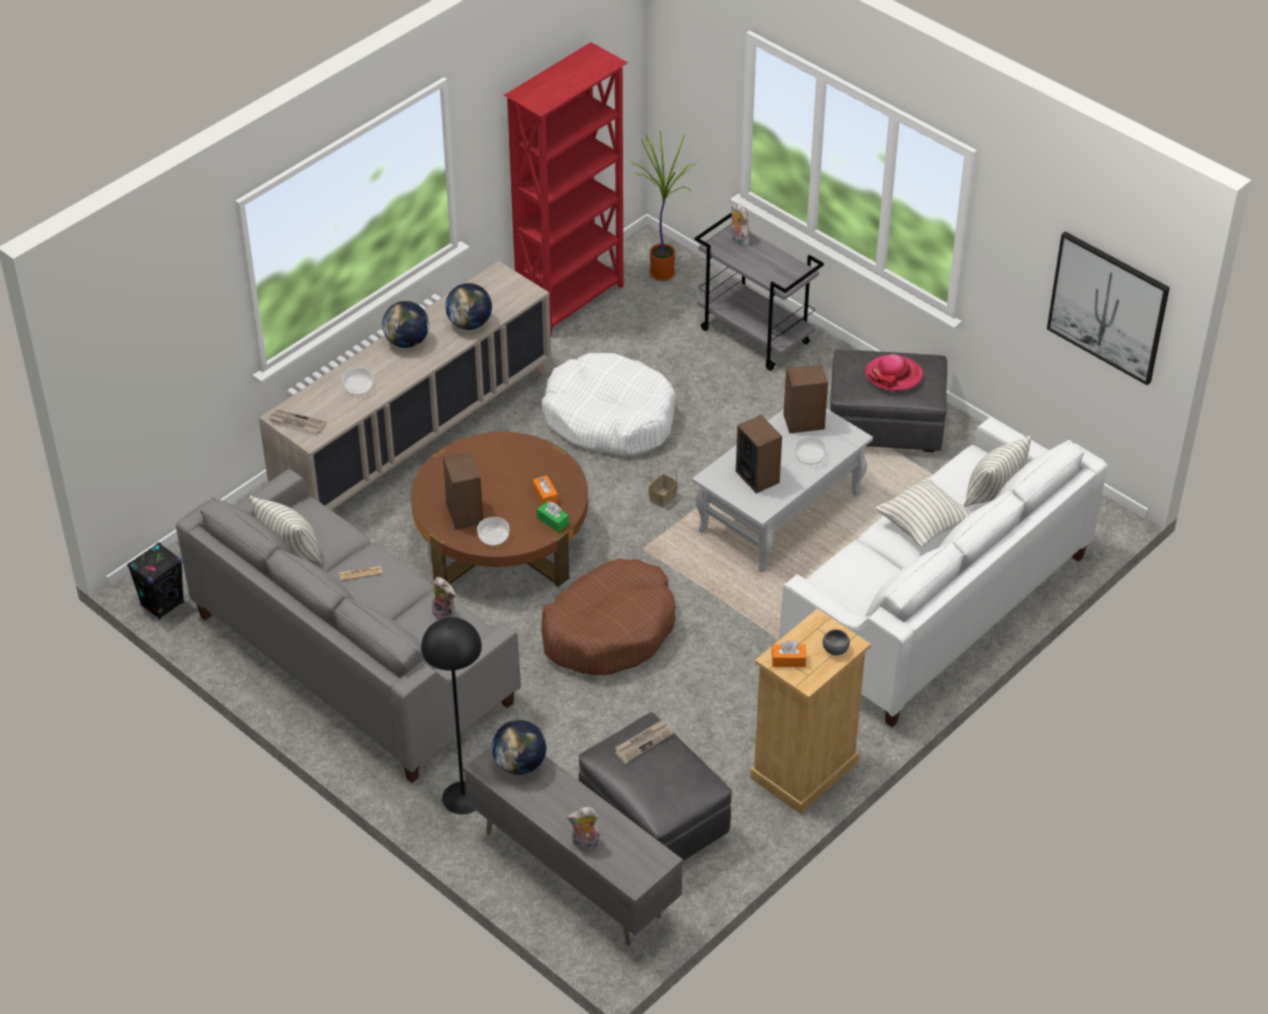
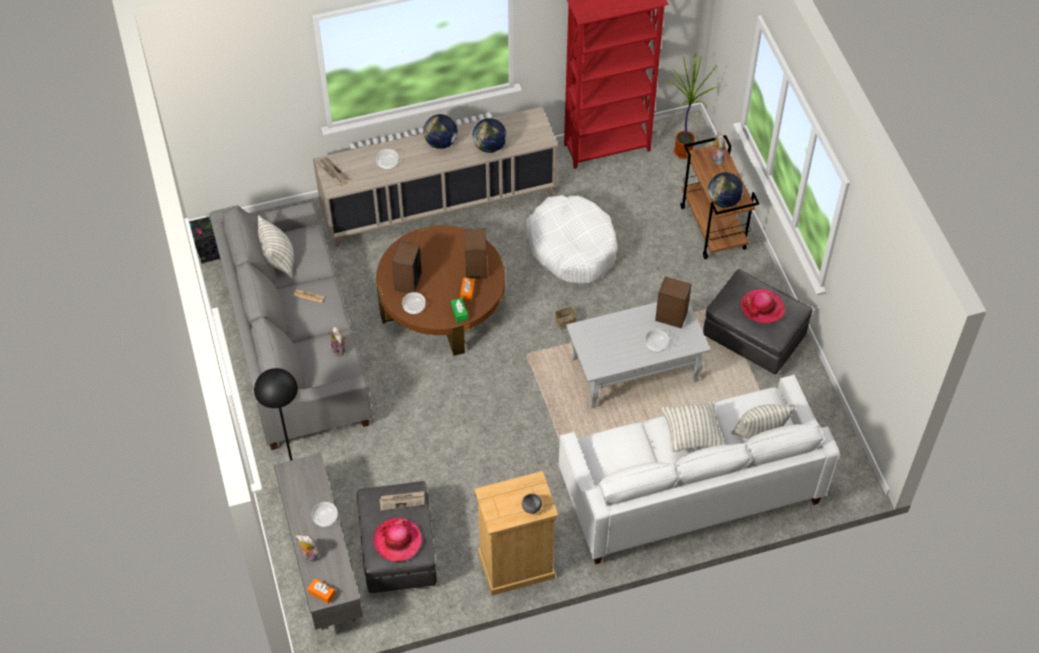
camera: 30 degrees right, 10 degrees up
globe [492,720,546,775] -> globe moved to [708,172,743,208]
brown dog bed [541,558,676,675] -> none
grey cart [694,213,824,371] -> brown cart [680,135,759,259]
speaker [736,415,782,493] -> speaker moved to [465,228,487,279]
orange tissue box [772,640,806,667] -> orange tissue box moved to [307,578,336,604]
picture [1047,231,1170,385] -> none
none -> bowl [312,502,338,527]
none -> hat [373,518,423,562]

